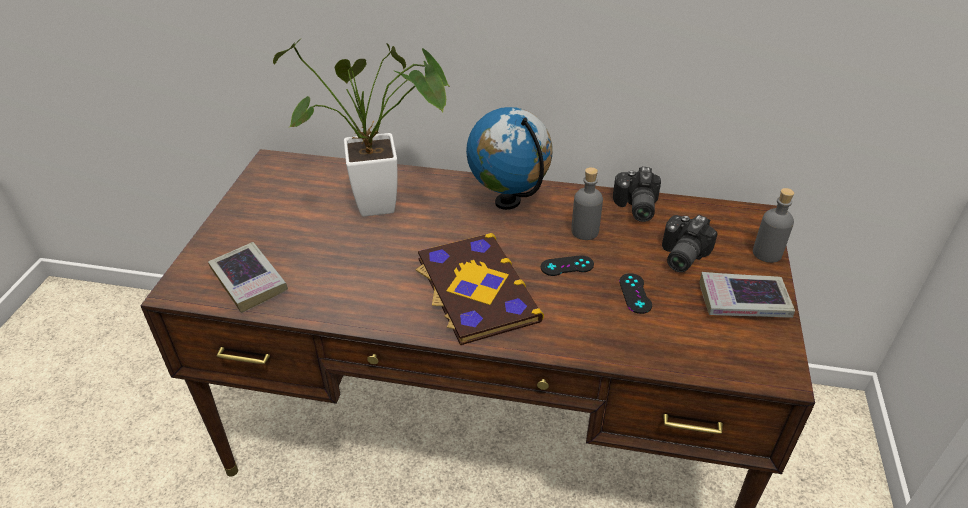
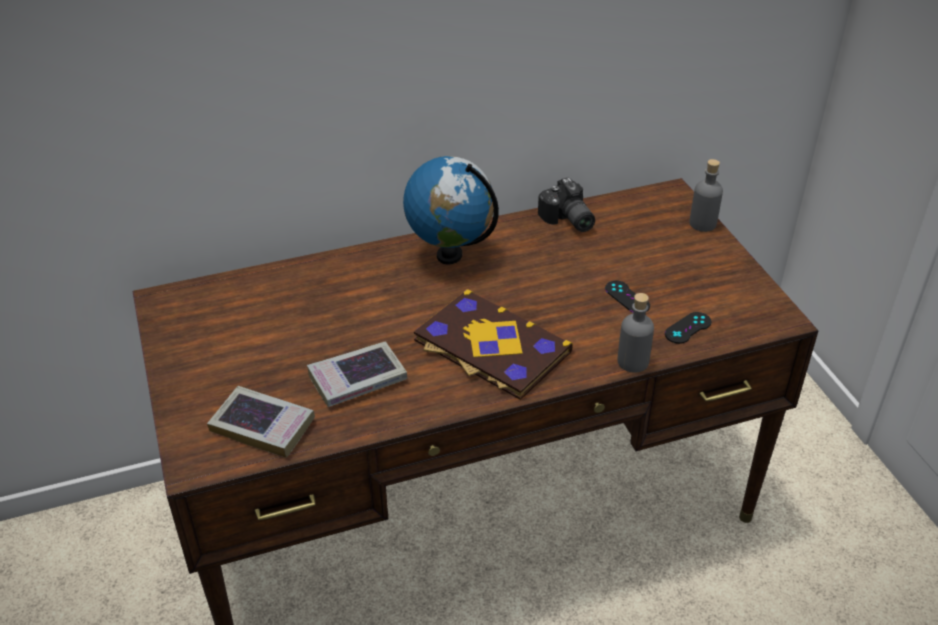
camera: 30 degrees left, 0 degrees up
potted plant [273,39,450,217] -> none
black game controller [541,255,594,276] -> black game controller moved to [665,312,711,344]
grey bottle [571,167,603,240] -> grey bottle moved to [617,293,654,373]
camera [662,215,718,272] -> none
book [699,272,795,318] -> book moved to [307,341,408,407]

